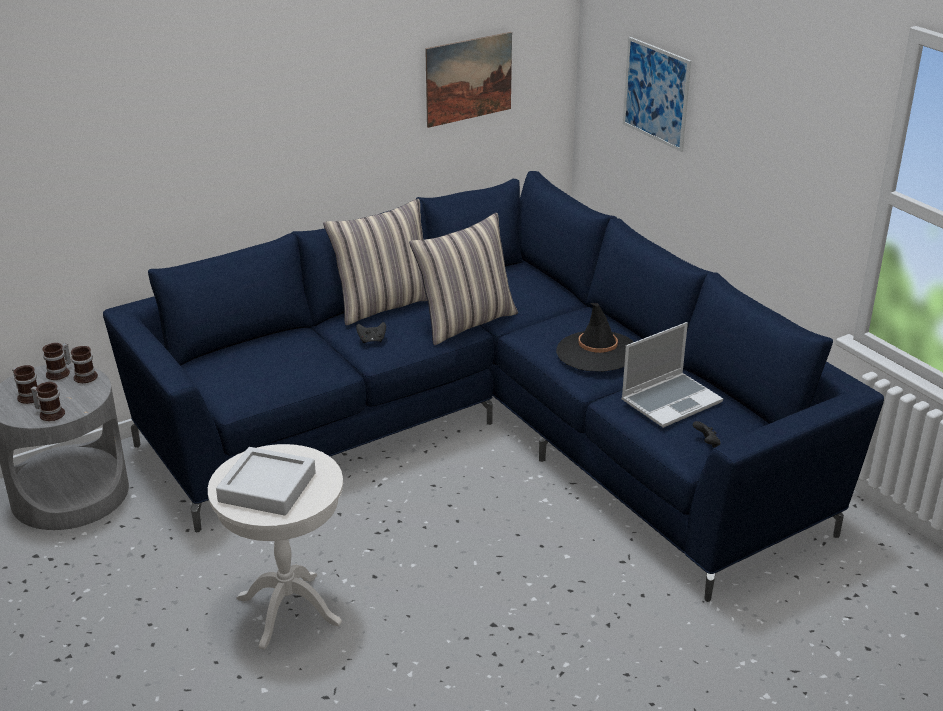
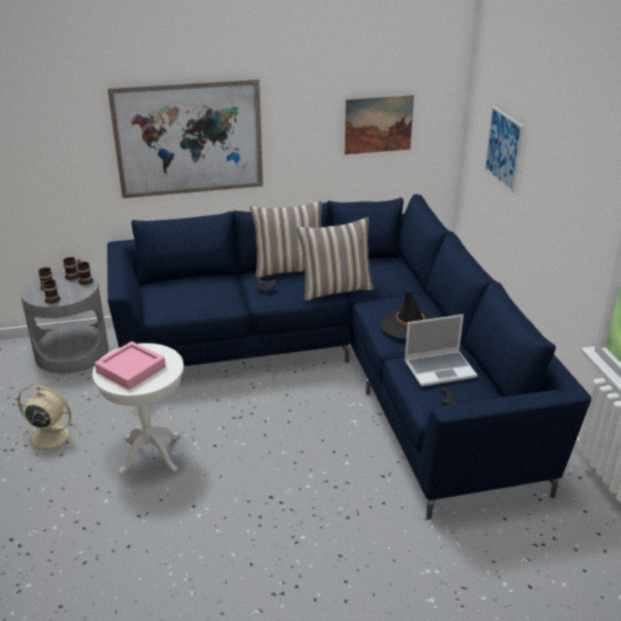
camera: 20 degrees right, 0 degrees up
grey tray [216,447,316,516] -> pink tray [95,341,166,390]
none -> beige fan [18,385,79,454]
none -> picture [108,79,263,198]

